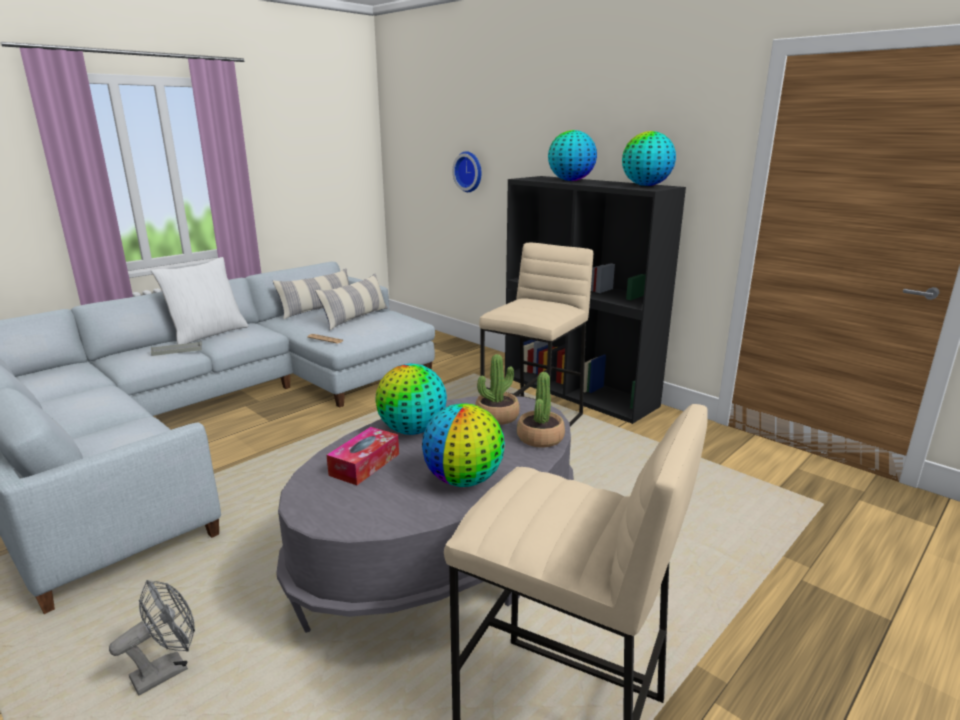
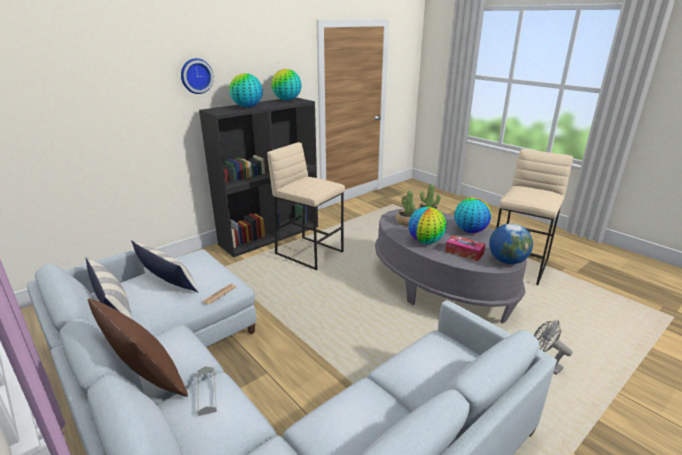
camera: 85 degrees left, 5 degrees up
white pillow [151,257,248,344] -> brown pillow [88,299,188,397]
wall clock [452,151,481,192] -> wall clock moved to [181,58,214,94]
none -> globe [489,223,533,264]

